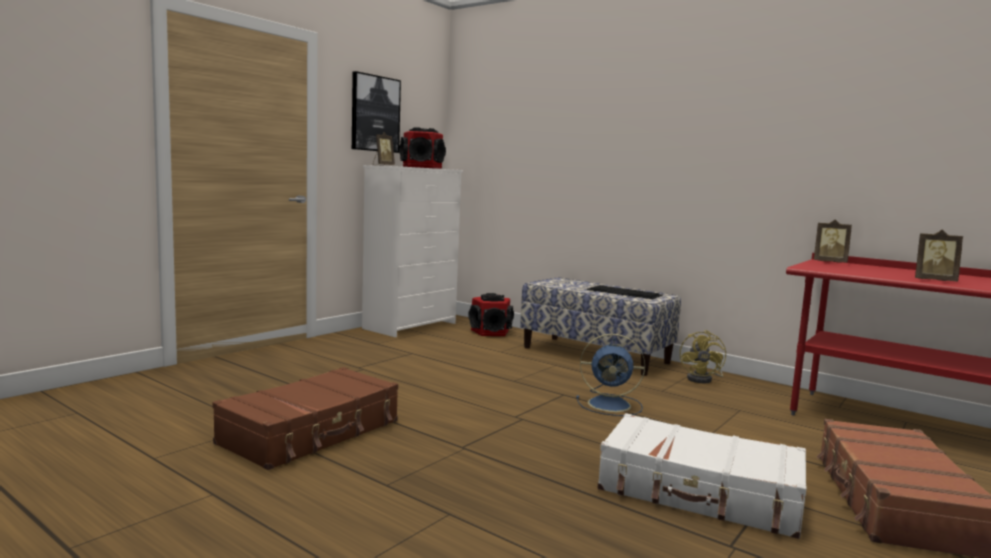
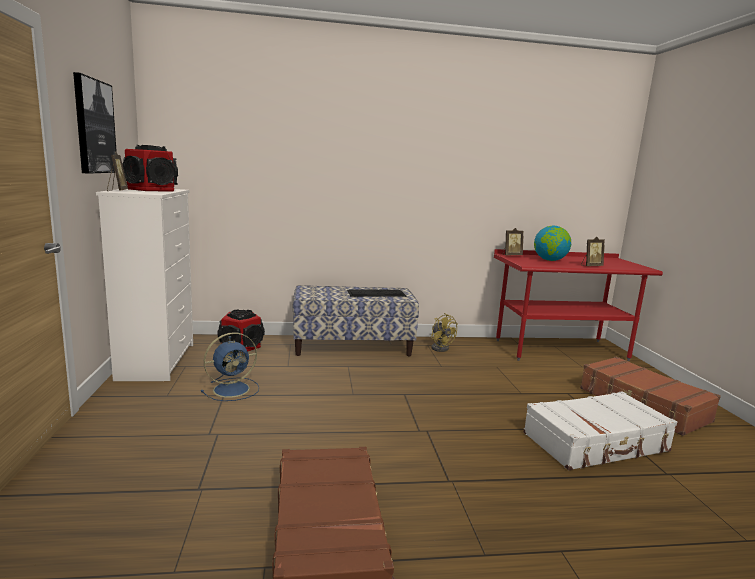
camera: 45 degrees left, 5 degrees up
blue fan [576,334,645,416] -> blue fan moved to [201,332,259,401]
none -> globe [534,226,571,261]

